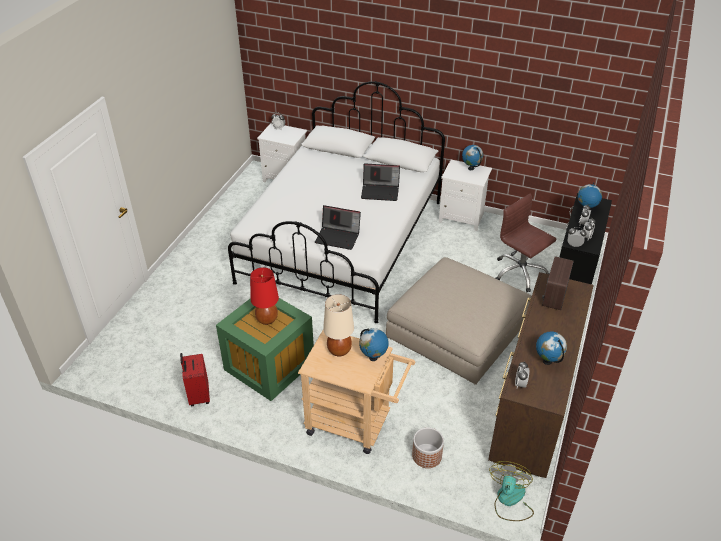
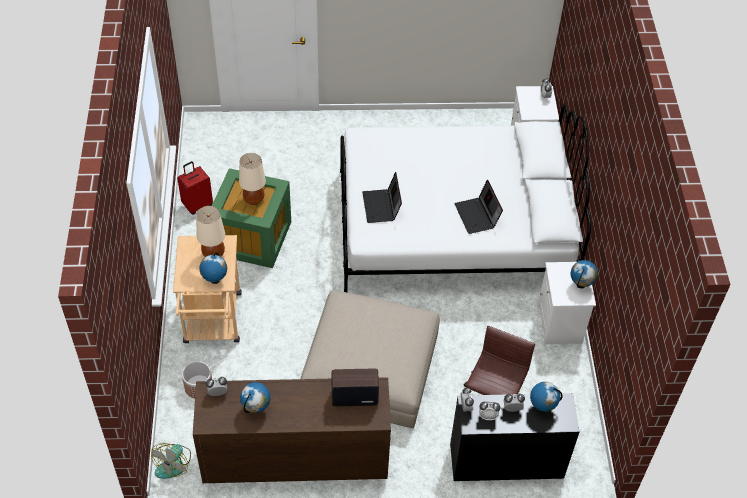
camera: 65 degrees right, 10 degrees up
red table lamp [250,267,279,325] -> beige table lamp [239,153,266,205]
fan [489,461,534,521] -> fan turned 120 degrees clockwise [151,443,191,479]

